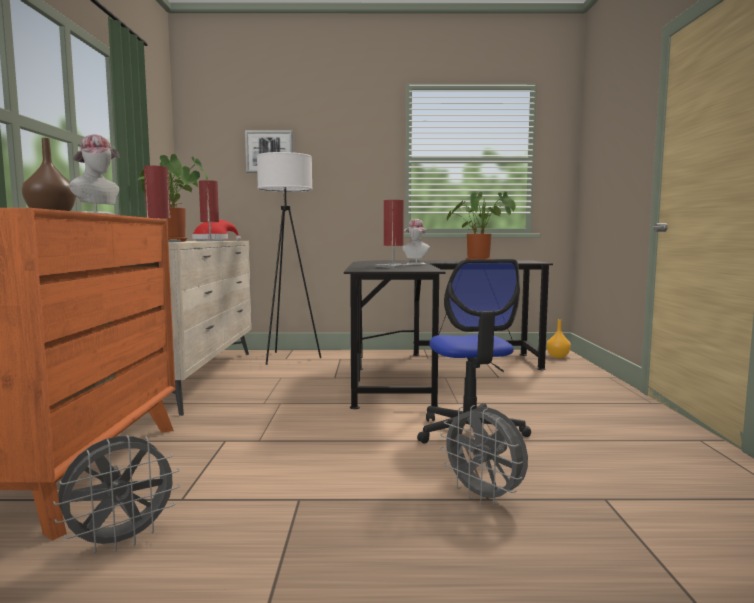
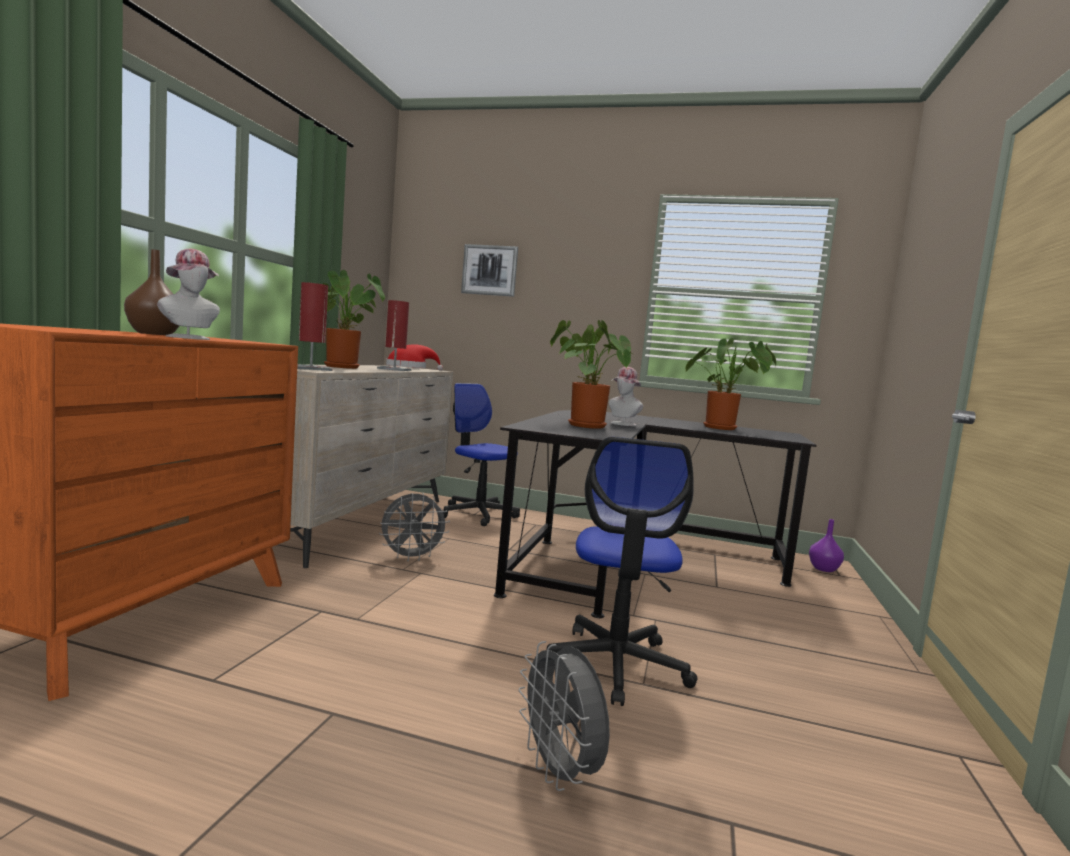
camera: 15 degrees right, 0 degrees up
grey fan [53,435,180,553] -> grey fan moved to [379,493,450,561]
white floor lamp [257,152,321,365] -> office chair [442,383,520,526]
red table lamp [375,200,412,268] -> potted plant [550,320,632,429]
orange vase [546,319,571,358] -> purple vase [809,519,844,572]

